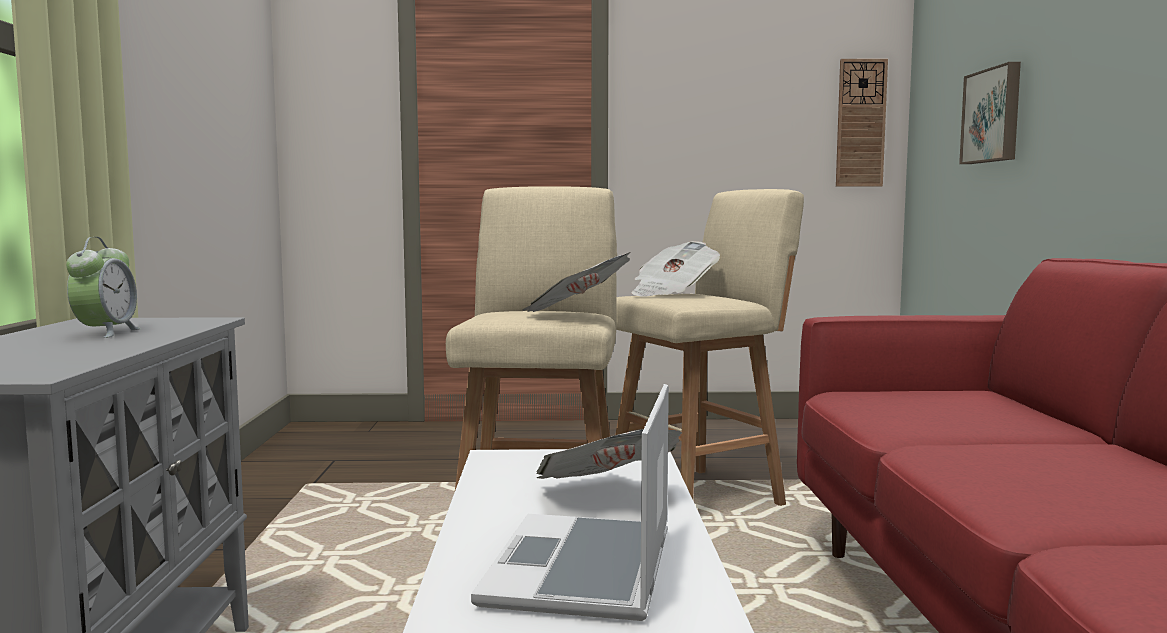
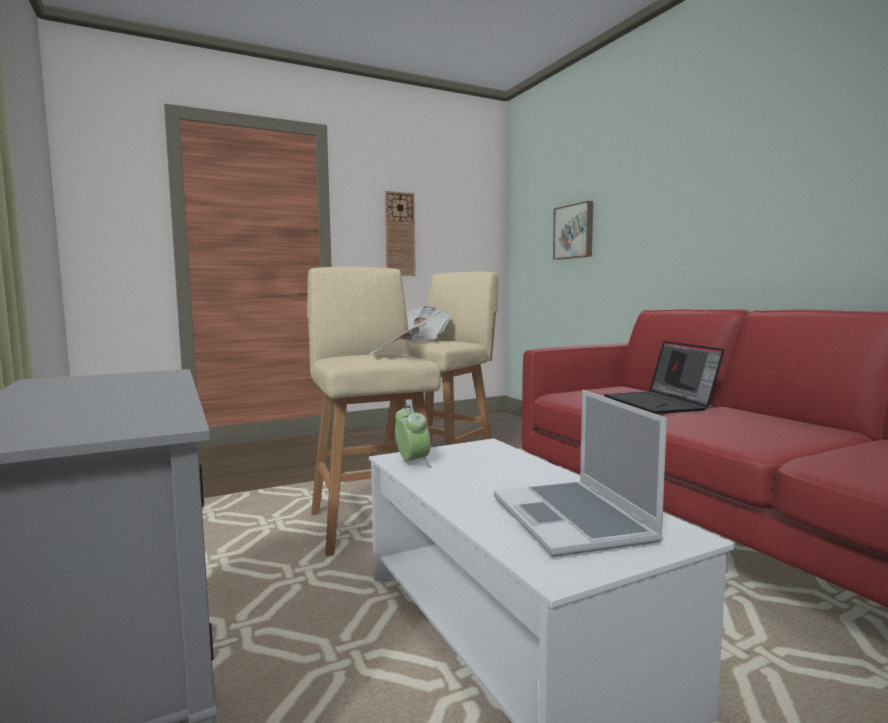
camera: 25 degrees left, 0 degrees up
alarm clock [66,237,141,338] -> alarm clock moved to [395,403,432,468]
newspaper [536,429,682,479] -> none
wall clock [836,59,888,187] -> wall clock moved to [385,191,416,276]
none -> laptop [604,341,724,414]

